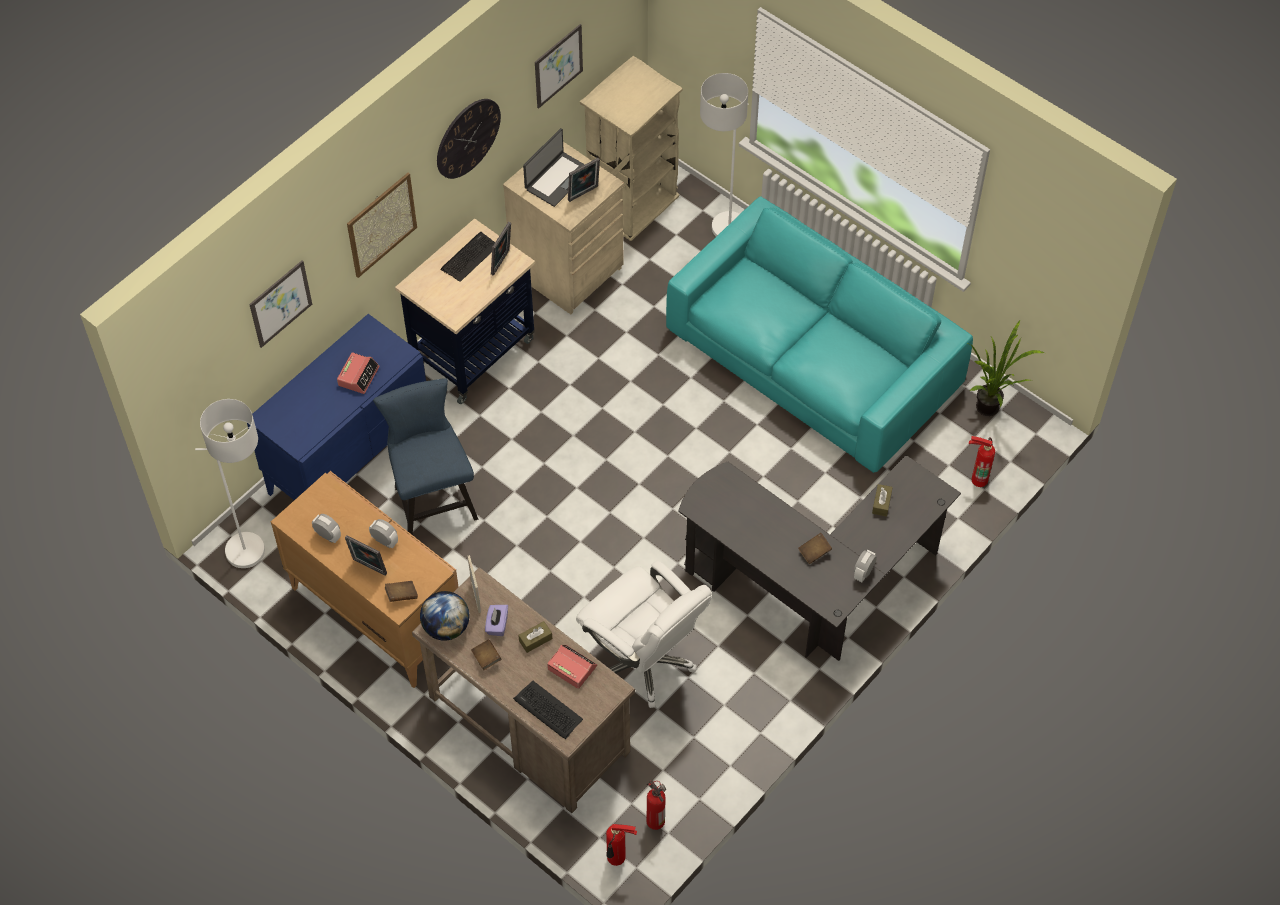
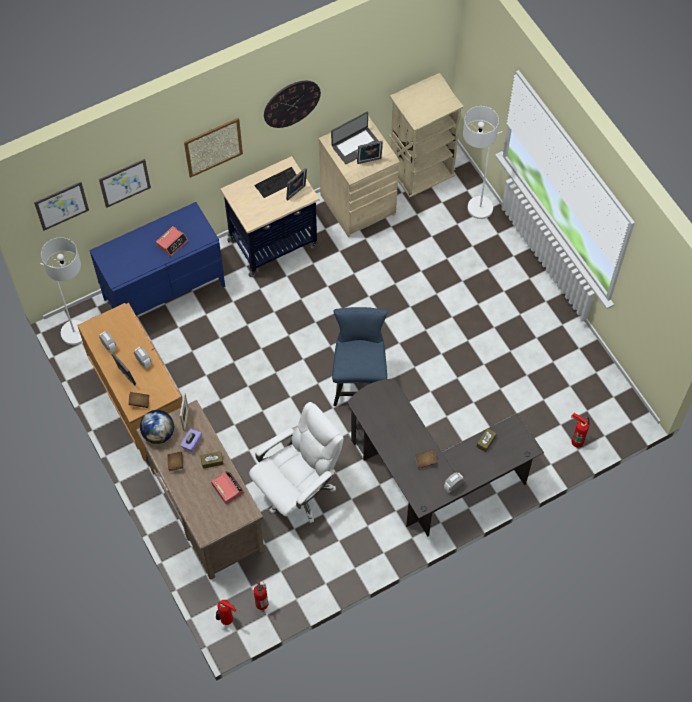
camera: 20 degrees right, 5 degrees up
blue chair [373,378,478,535] -> blue chair moved to [332,307,388,406]
keyboard [513,681,583,739] -> none
picture [535,24,583,108] -> picture moved to [34,182,89,231]
white office chair [576,561,712,708] -> white office chair turned 105 degrees counterclockwise [249,402,344,523]
turquoise sofa [666,196,973,473] -> none
potted plant [967,321,1045,416] -> none

